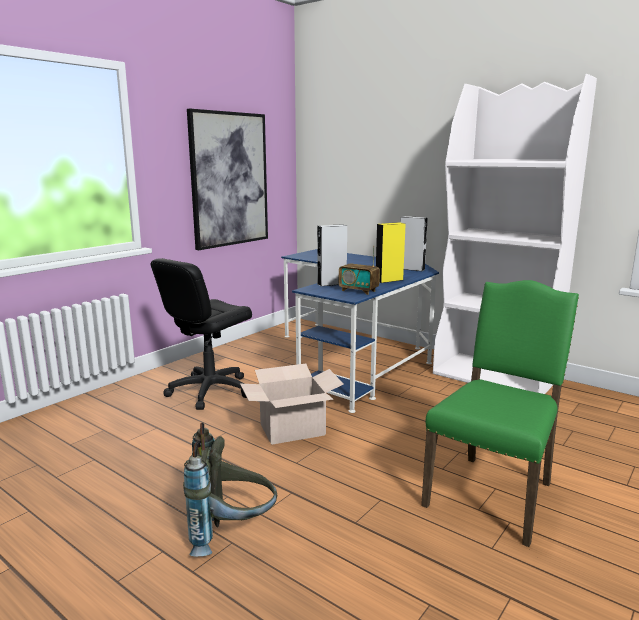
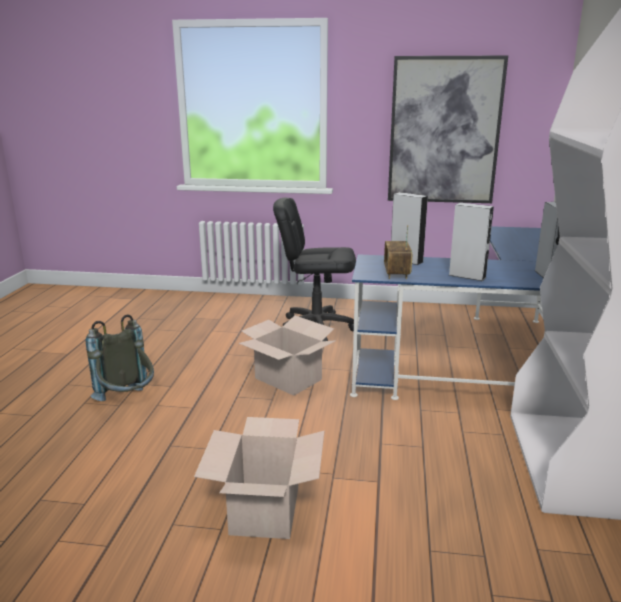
camera: 60 degrees right, 5 degrees up
yellow speaker [376,222,406,283] -> grey speaker [449,203,494,281]
green chair [421,280,579,547] -> cardboard box [194,417,324,539]

